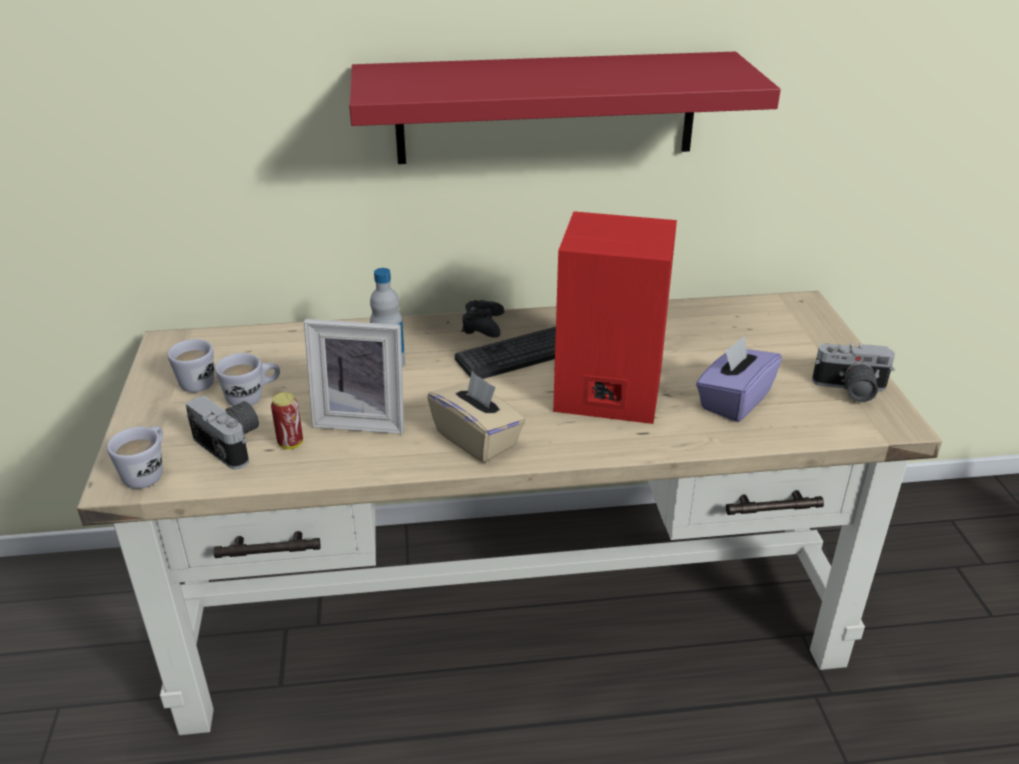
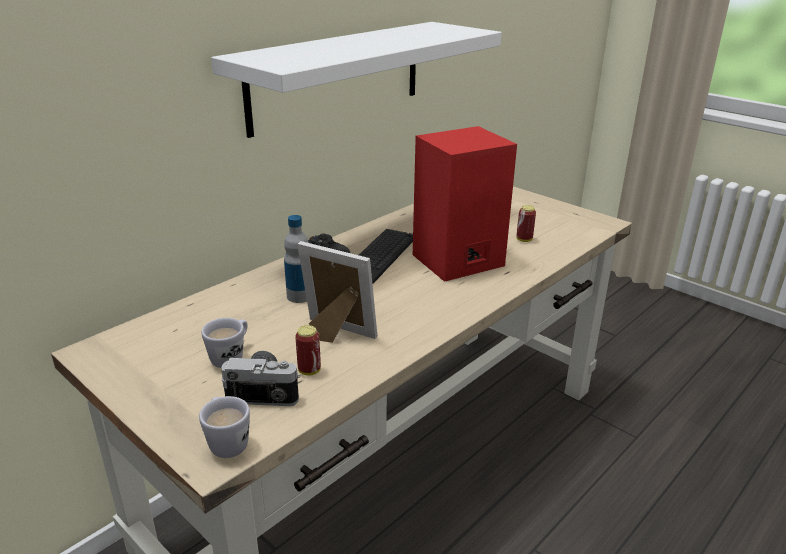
camera: 40 degrees left, 5 degrees down
white mug [167,339,214,393] -> none
picture frame [304,319,404,434] -> picture frame turned 120 degrees counterclockwise [297,241,377,343]
red shelf [349,52,781,164] -> white shelf [211,22,502,138]
beige tissue box [427,371,526,463] -> none
purple tissue box [696,335,782,422] -> can [516,205,536,242]
camera [812,343,895,402] -> none

